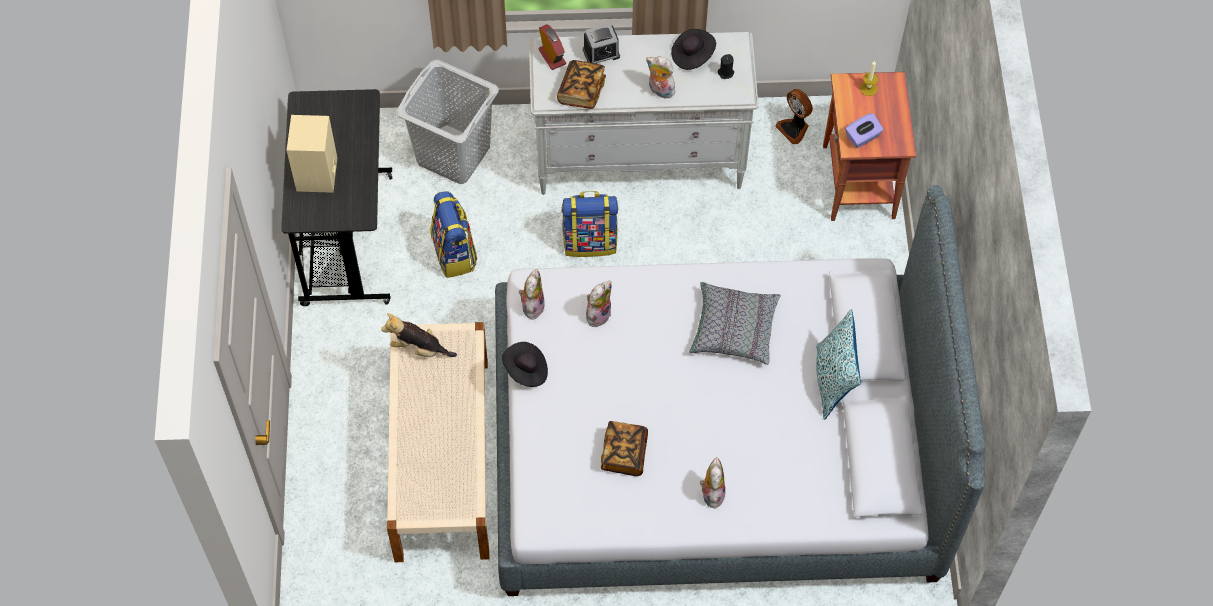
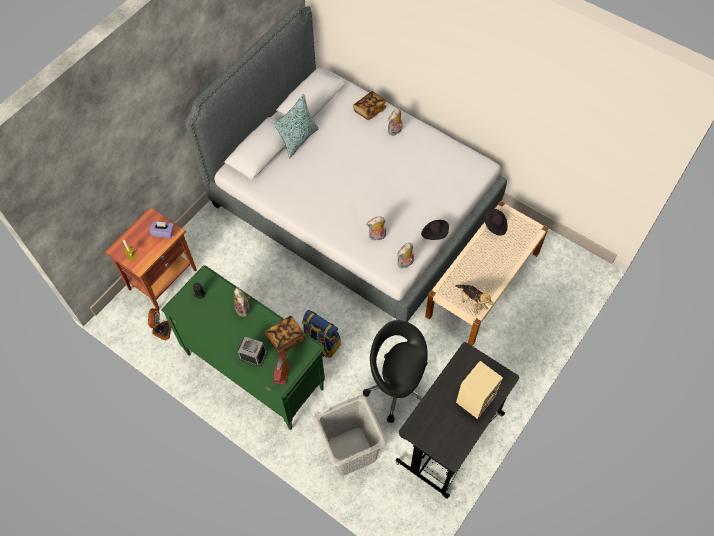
camera: 140 degrees left, 0 degrees up
backpack [431,191,477,278] -> black office chair [363,320,428,423]
white dresser [529,32,759,195] -> green dresser [161,265,325,430]
book [601,421,648,476] -> book moved to [353,91,386,120]
black hat [671,29,716,70] -> black hat moved to [483,209,508,236]
grey pillow [689,282,781,365] -> none

